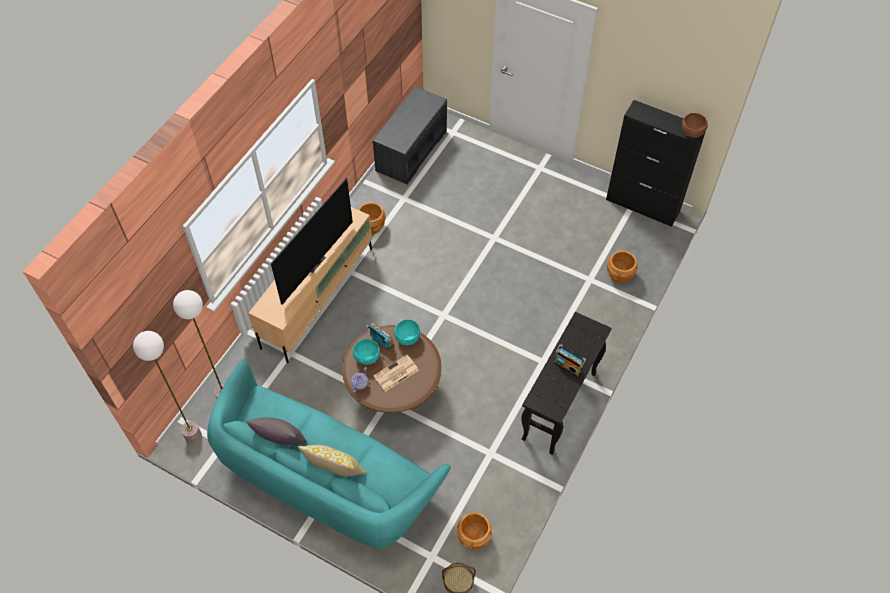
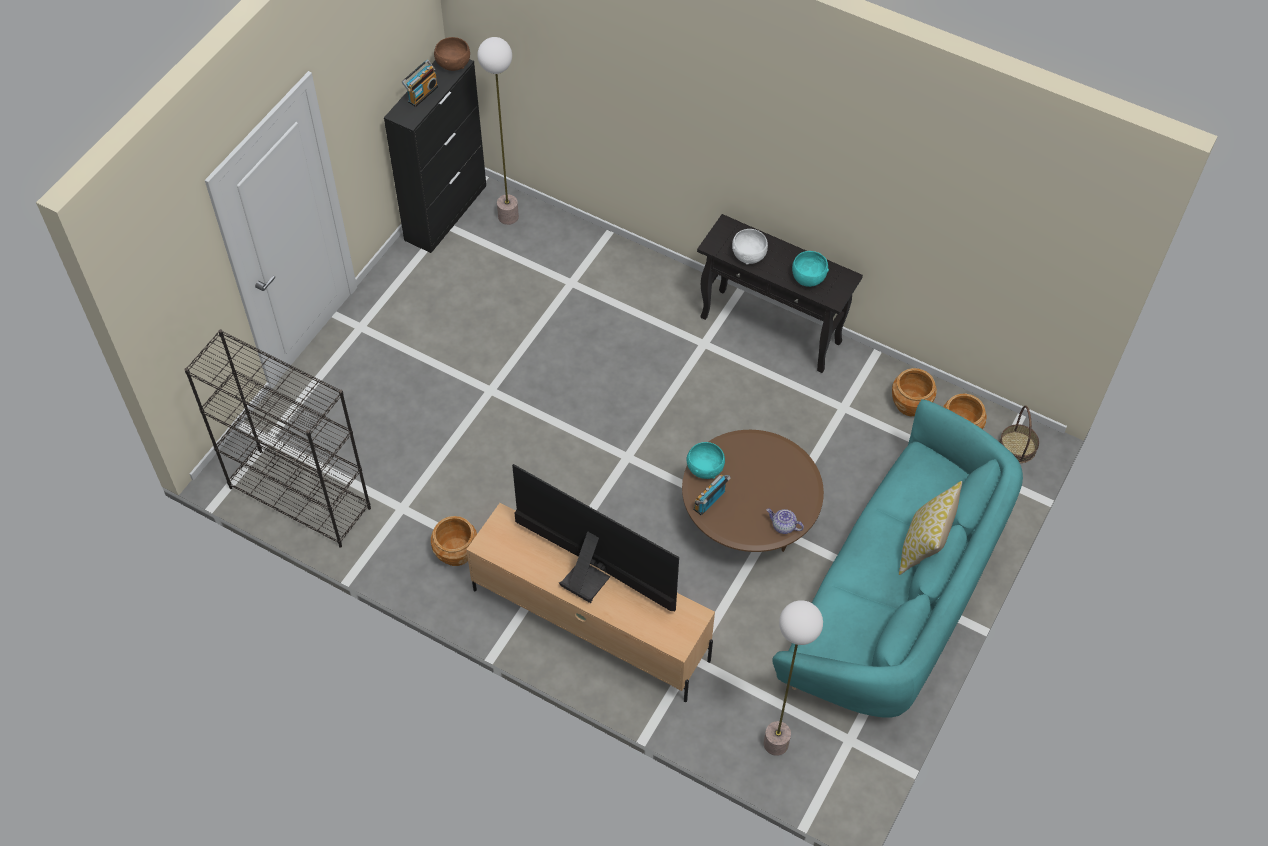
camera: 90 degrees left, 0 degrees up
floor lamp [133,331,202,444] -> floor lamp moved to [478,37,519,225]
grey pillow [246,417,307,445] -> none
turquoise bowl [353,339,380,365] -> turquoise bowl moved to [792,251,829,287]
grey bench [373,87,447,184] -> black bookcase [184,329,371,548]
newspaper [373,355,419,392] -> none
radio [554,344,586,377] -> radio moved to [402,60,438,107]
brown planter [607,251,638,283] -> brown planter moved to [892,368,937,416]
none -> white bowl [732,229,768,265]

